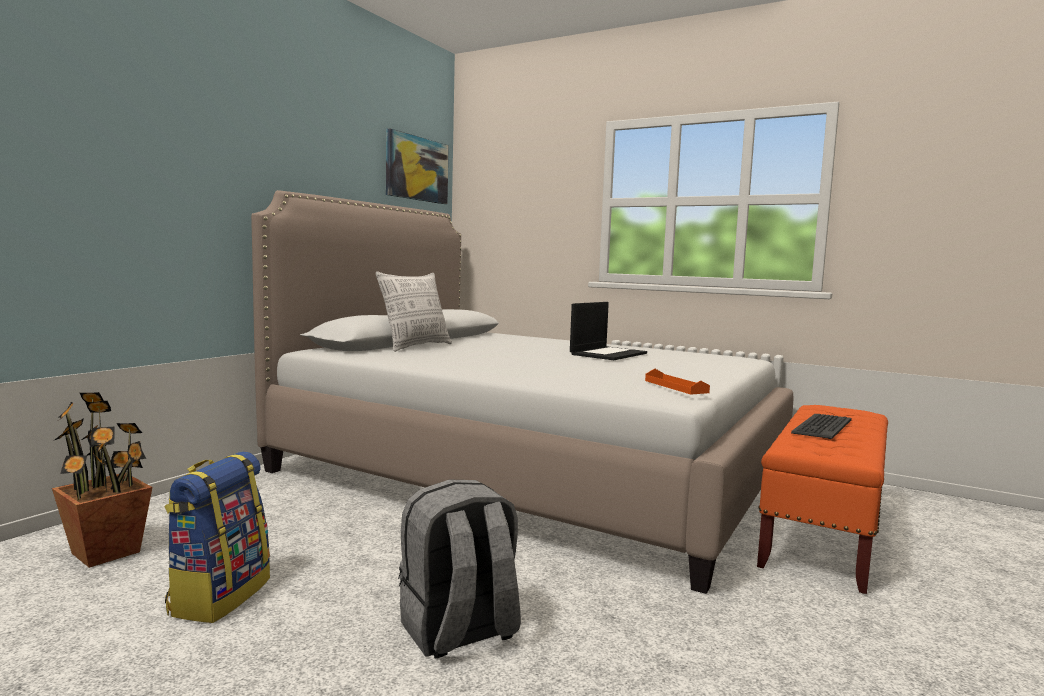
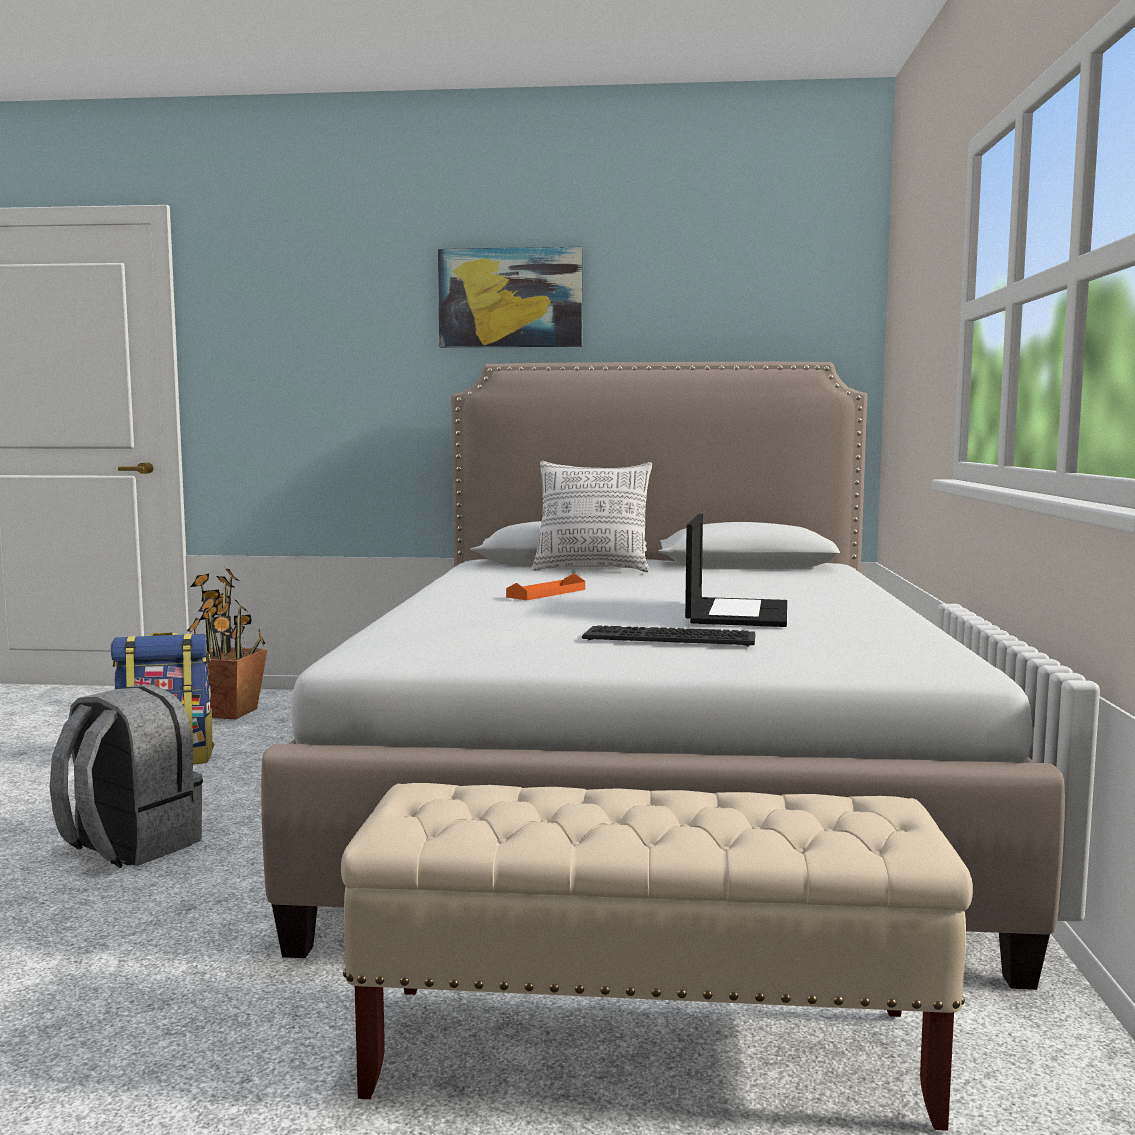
camera: 65 degrees right, 0 degrees up
picture [386,128,449,204] -> picture moved to [438,247,583,348]
laptop [570,302,647,360] -> laptop turned 90 degrees counterclockwise [685,514,787,627]
orange tray [645,369,710,395] -> orange tray moved to [506,573,585,600]
orange bench [757,405,888,594] -> beige bench [341,783,973,1131]
keyboard [791,414,852,439] -> keyboard moved to [582,625,756,646]

